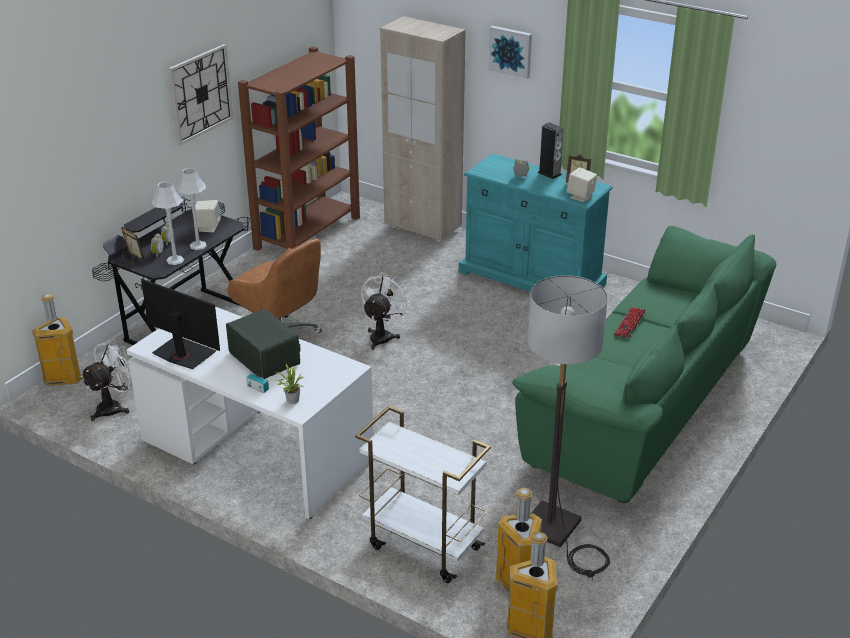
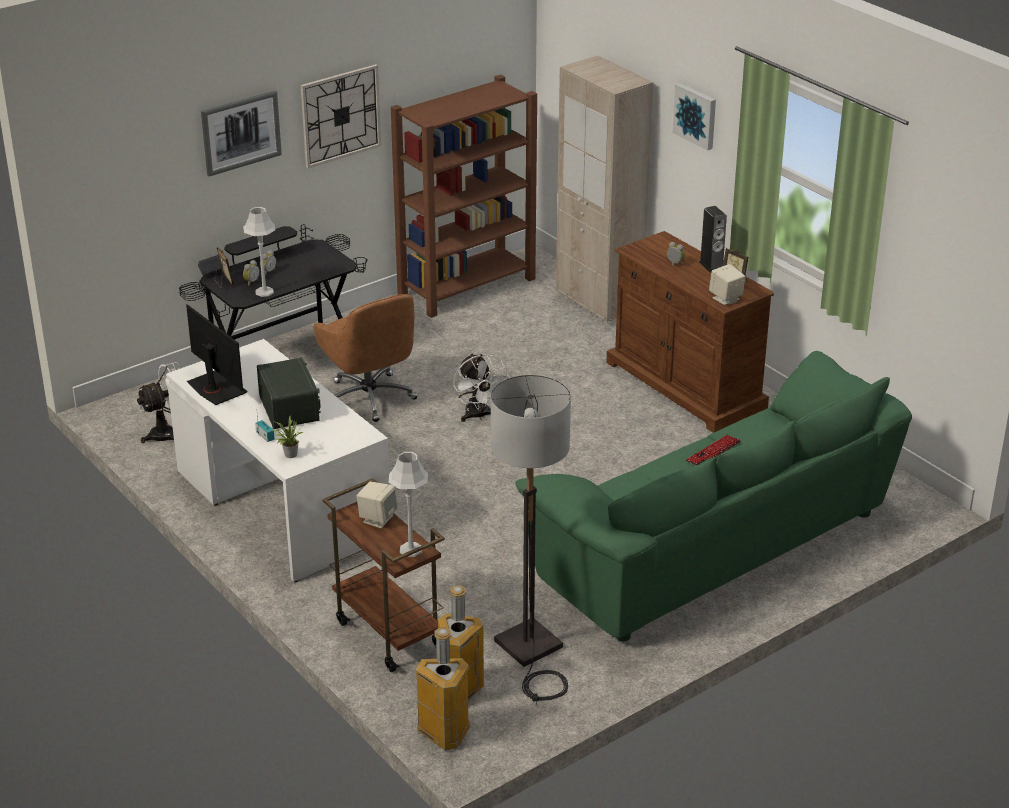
camera: 20 degrees right, 0 degrees up
trash can [32,294,82,386] -> none
grey table lamp [176,168,207,250] -> grey table lamp moved to [389,452,428,557]
beige speaker [192,200,221,232] -> beige speaker moved to [357,481,398,528]
white cart [355,405,491,583] -> brown cart [322,478,445,672]
white fan [361,272,411,350] -> white fan turned 120 degrees clockwise [453,353,510,422]
turquoise dresser [459,154,613,292] -> brown dresser [606,231,774,433]
none -> picture [201,91,282,176]

